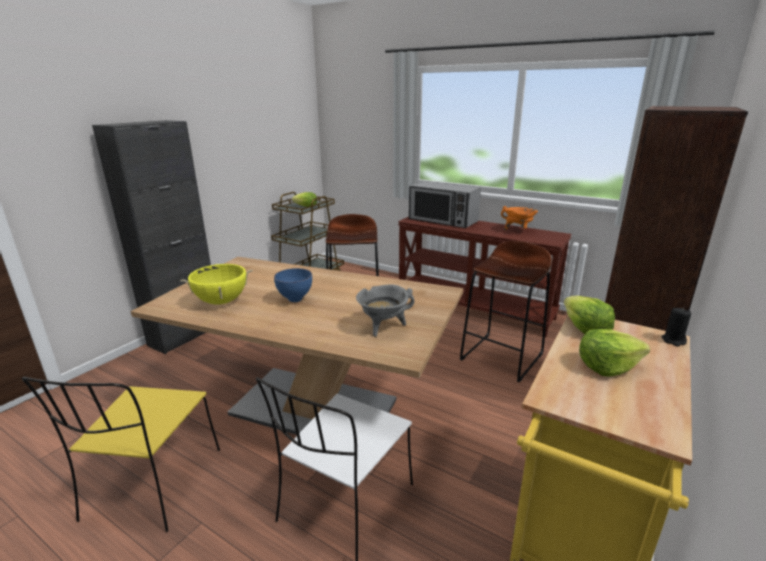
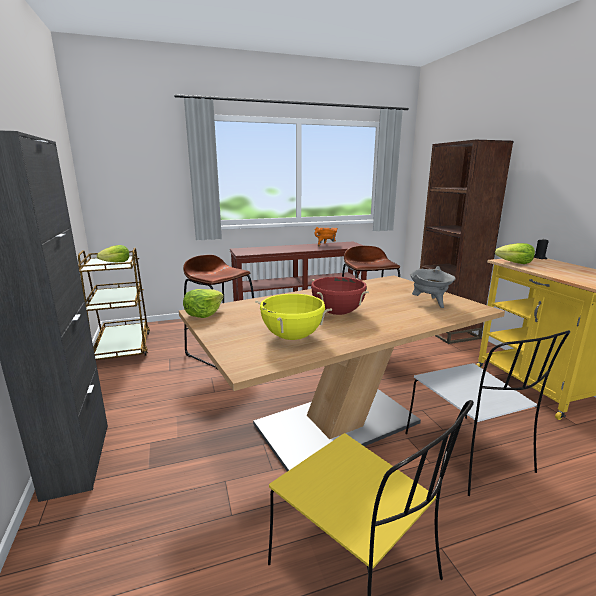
camera: 50 degrees left, 5 degrees down
blue bowl [274,268,312,302] -> red cooking pot [311,277,369,315]
microwave [409,181,481,228] -> none
lettuce [579,329,650,377] -> lettuce moved to [183,289,224,318]

